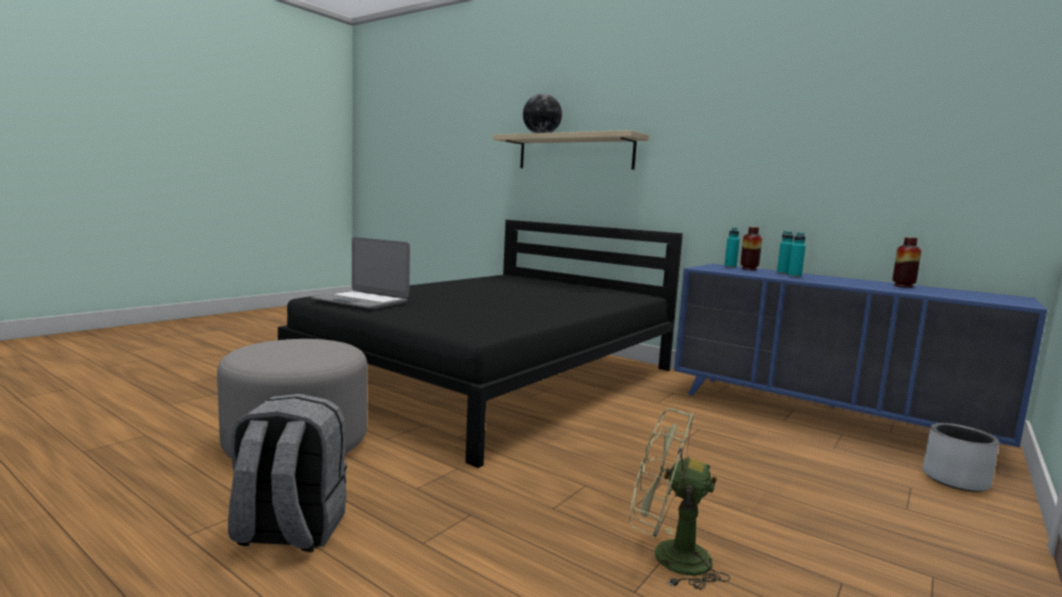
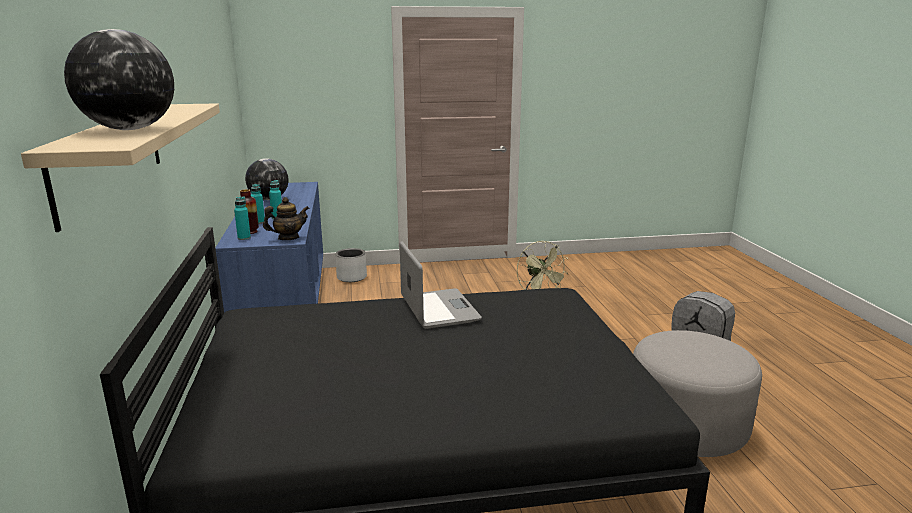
camera: 135 degrees left, 10 degrees up
laptop [311,237,410,309] -> laptop moved to [400,241,482,329]
vase [892,237,922,288] -> globe [245,158,288,200]
none -> teapot [263,197,309,240]

